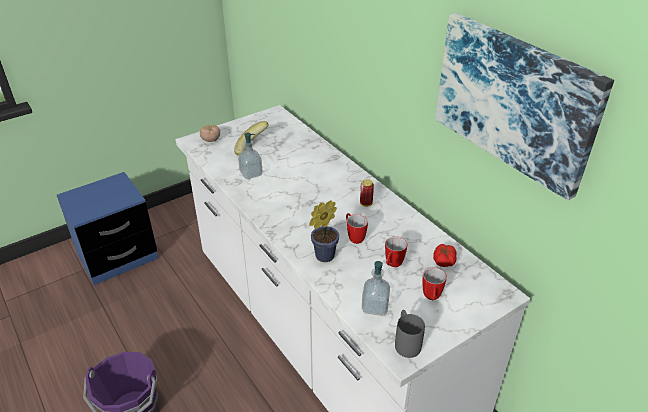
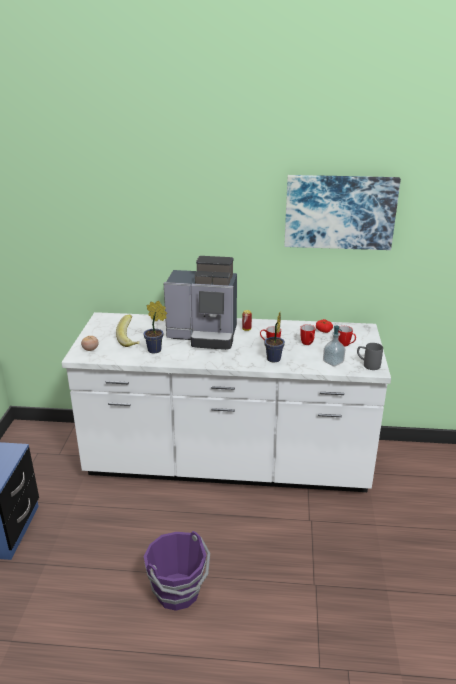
camera: 50 degrees left, 10 degrees down
soap dispenser [238,133,262,179] -> potted plant [144,301,167,354]
none -> coffee machine [163,256,237,350]

